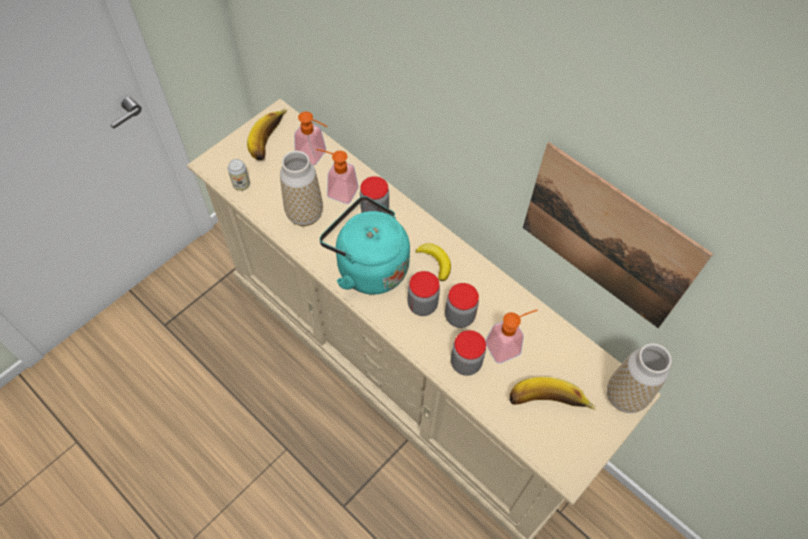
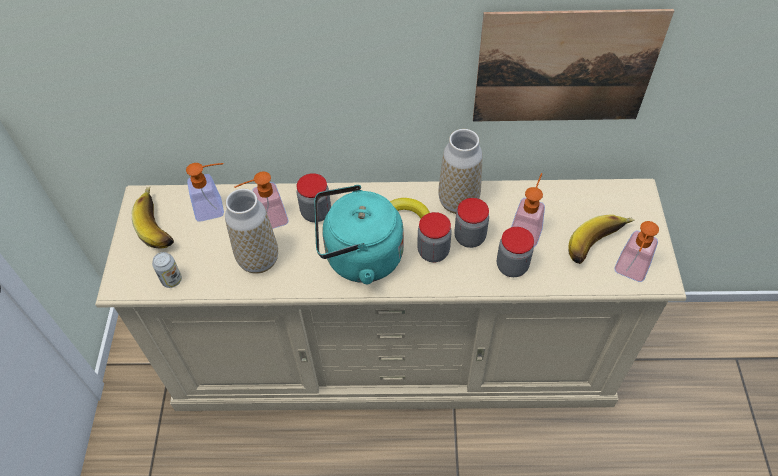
camera: 40 degrees left, 5 degrees down
vase [607,343,672,413] -> vase moved to [439,129,482,214]
none -> soap dispenser [614,221,659,282]

